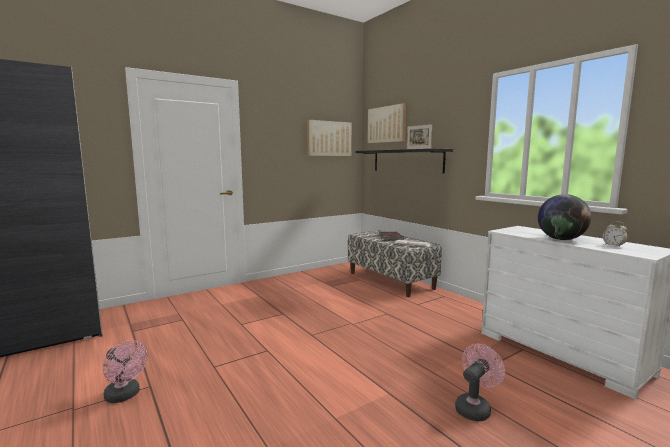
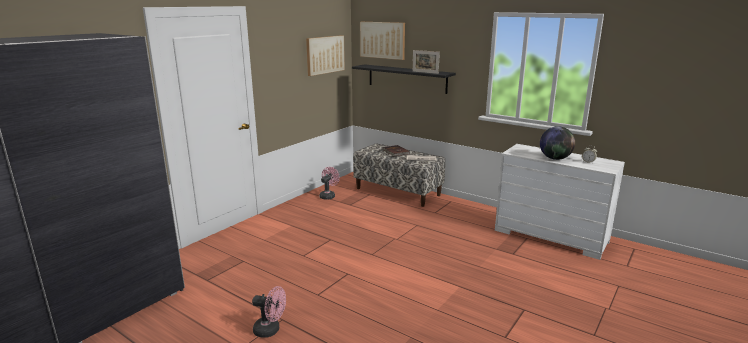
camera: 20 degrees left, 10 degrees up
pink fan [455,344,505,422] -> pink fan moved to [319,167,340,200]

